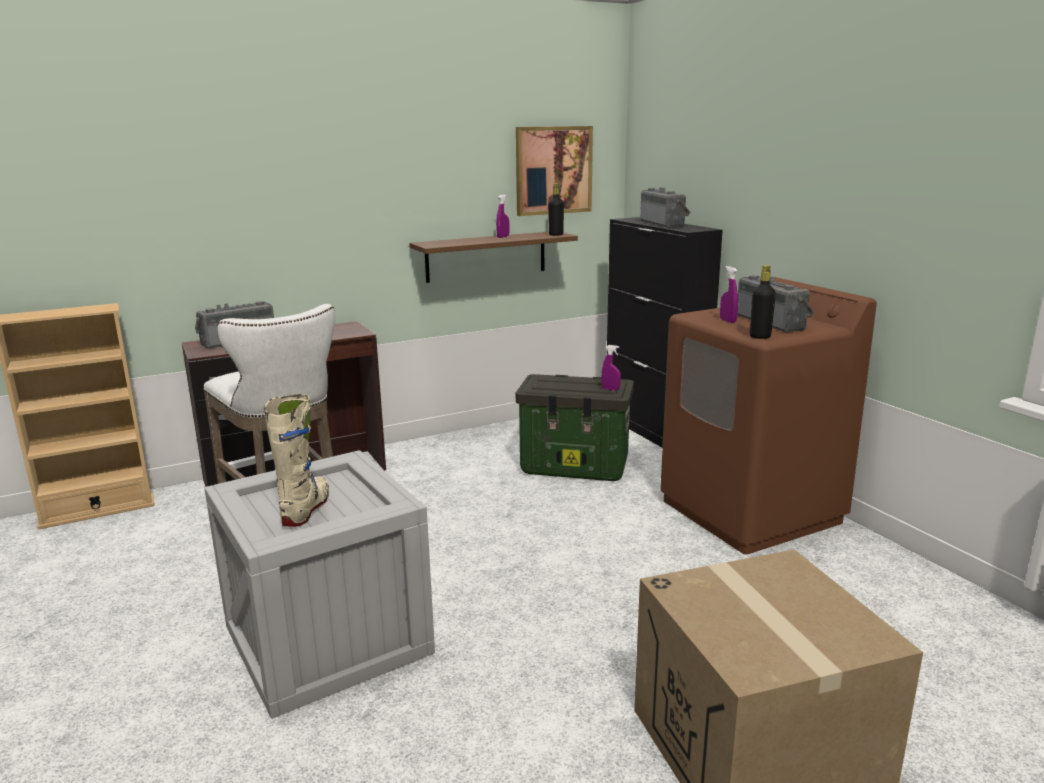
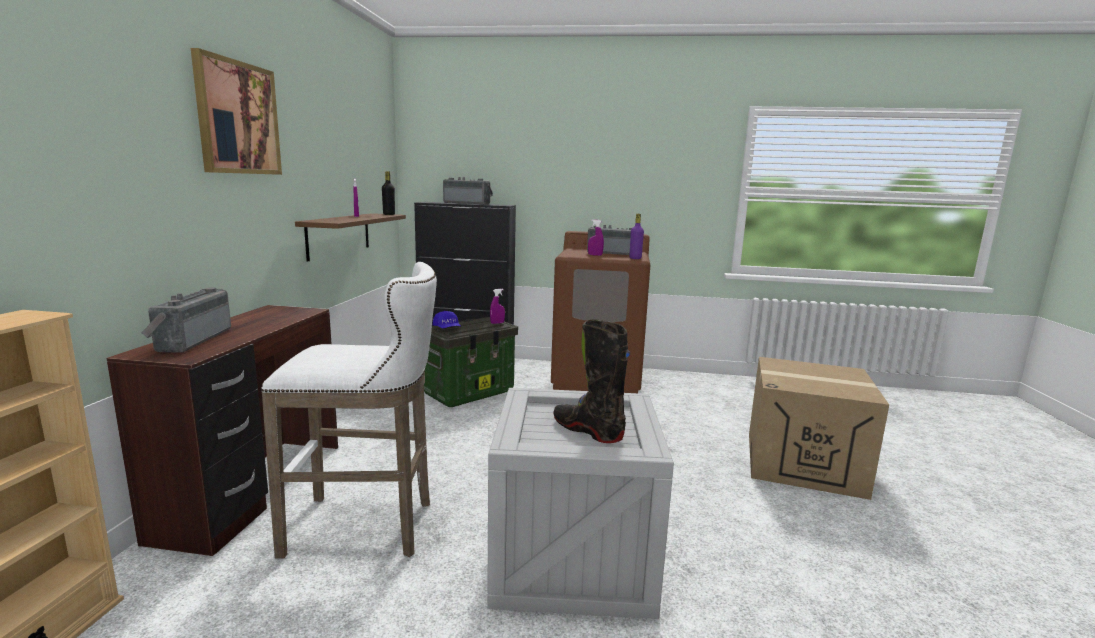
camera: 55 degrees left, 5 degrees down
beige boot [264,394,329,527] -> black boot [553,319,630,443]
picture [516,126,593,216] -> picture moved to [191,48,282,175]
black bottle [750,265,776,339] -> purple bottle [629,214,644,259]
none -> blue cap [433,311,461,328]

